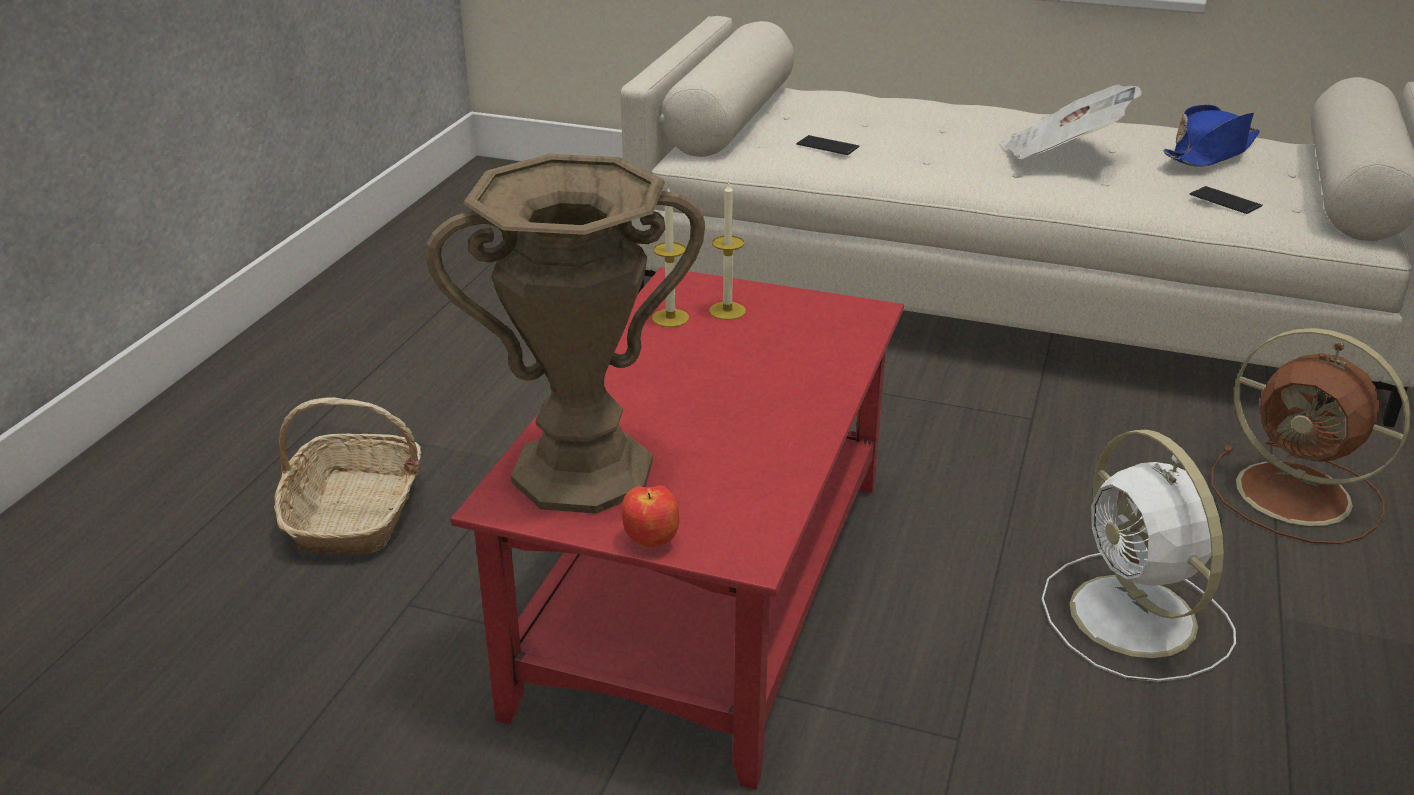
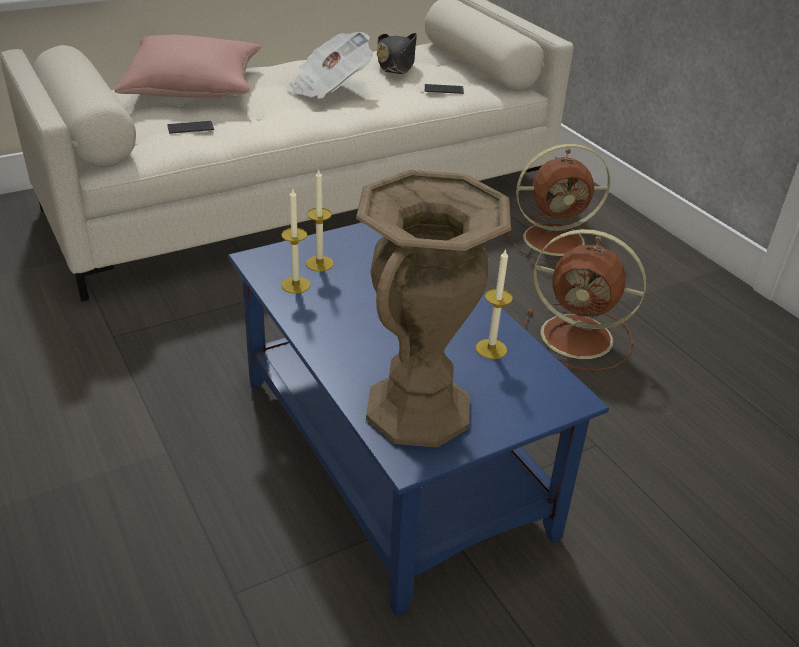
camera: 50 degrees left, 5 degrees up
basket [274,397,421,554] -> none
red coffee table [451,267,904,790] -> blue coffee table [228,222,609,616]
apple [622,485,679,548] -> none
white fan [1041,429,1236,682] -> brown fan [524,229,646,371]
blue hat [1164,105,1260,167] -> black hat [377,33,417,74]
none -> pink pillow [114,35,261,98]
none -> candle [476,248,513,359]

